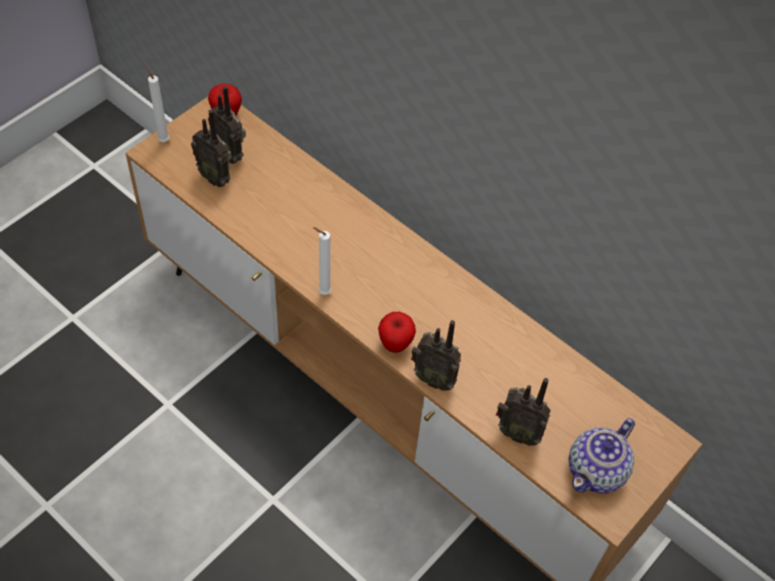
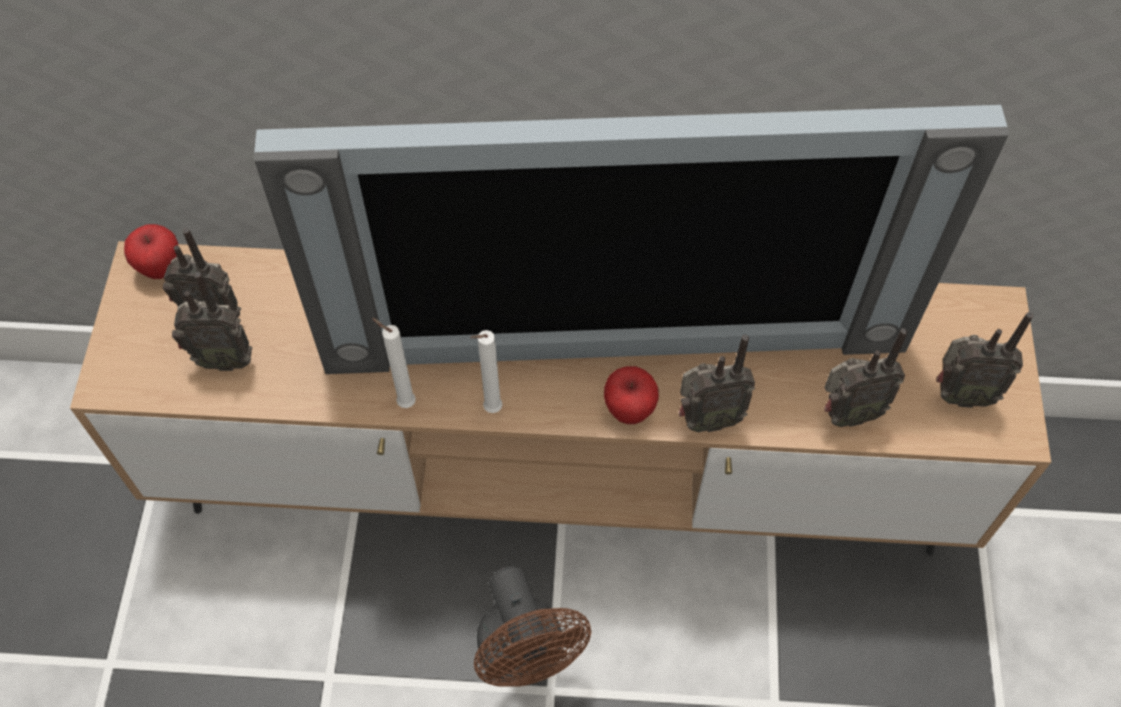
camera: 35 degrees left, 5 degrees up
white candle [147,65,169,142] -> white candle moved to [372,318,416,408]
teapot [569,418,635,493] -> radio [936,312,1033,408]
none -> television [254,105,1009,374]
none -> brown fan [474,566,591,687]

